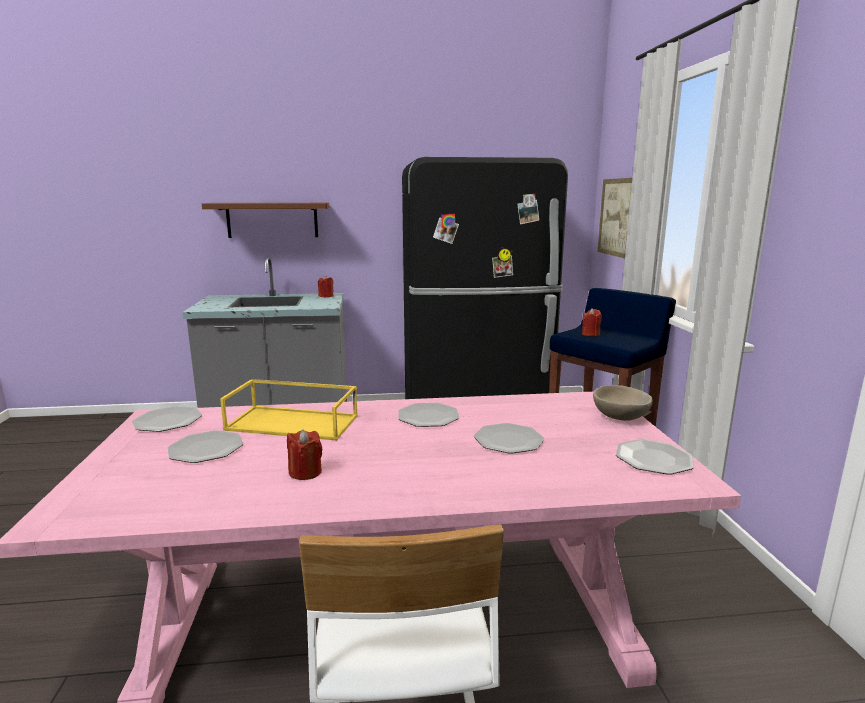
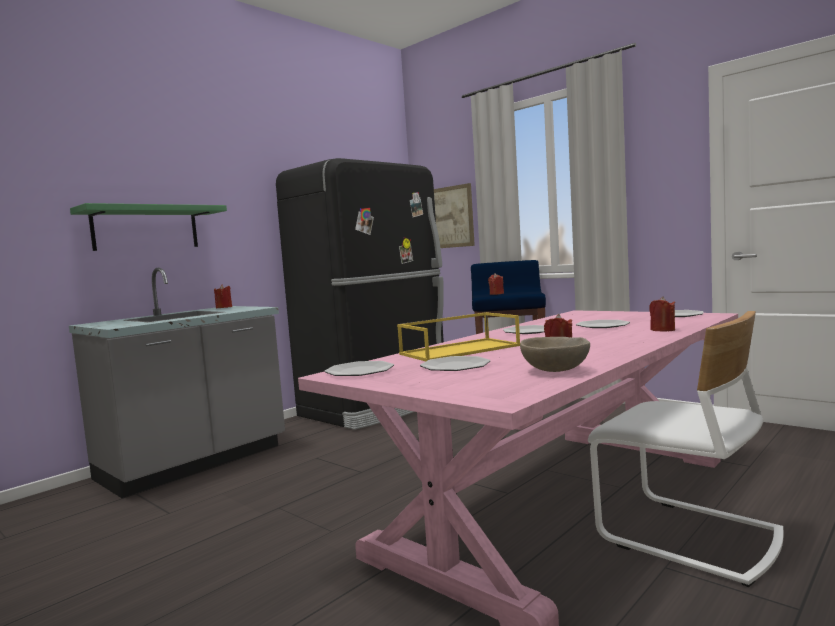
camera: 40 degrees left, 10 degrees down
brown shelf [202,203,329,238] -> green shelf [70,203,227,251]
beige bowl [593,385,653,421] -> beige bowl moved to [520,337,590,372]
none -> red candle [649,296,675,332]

